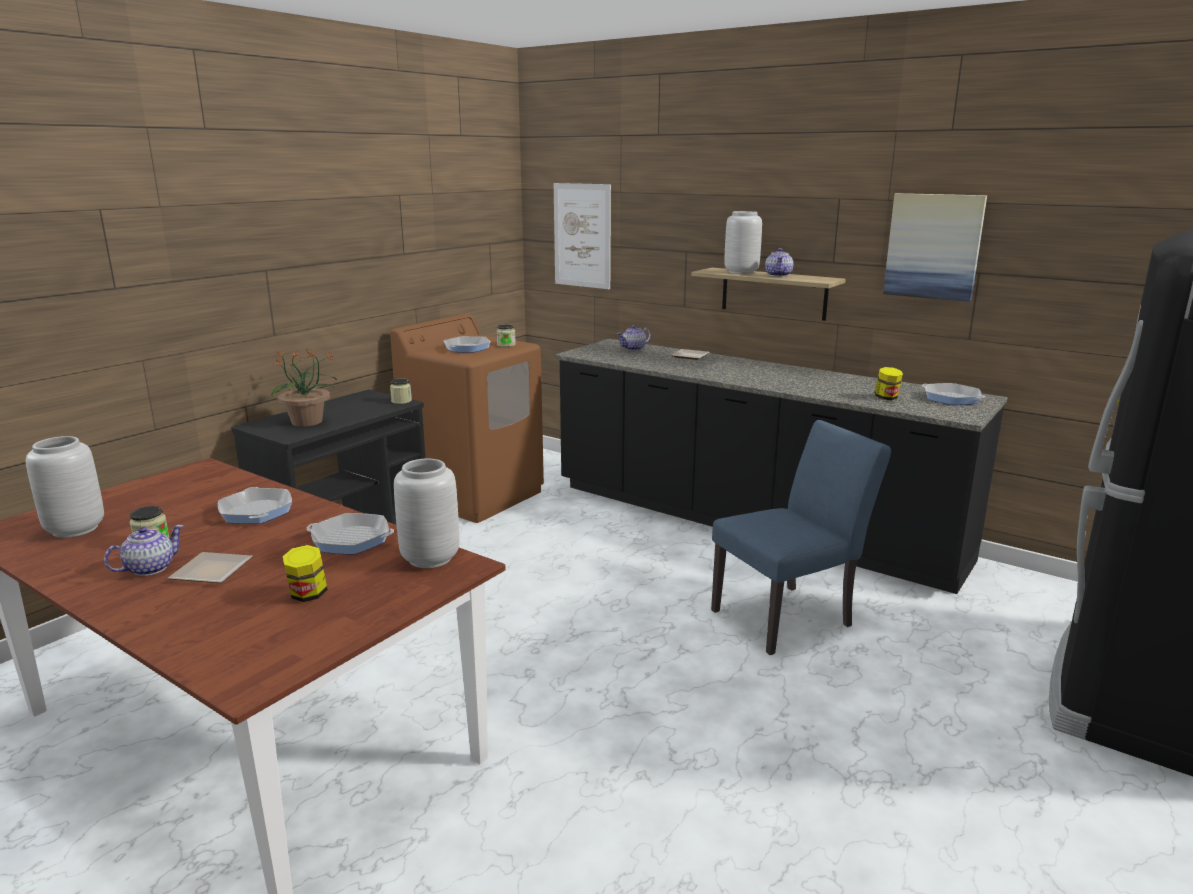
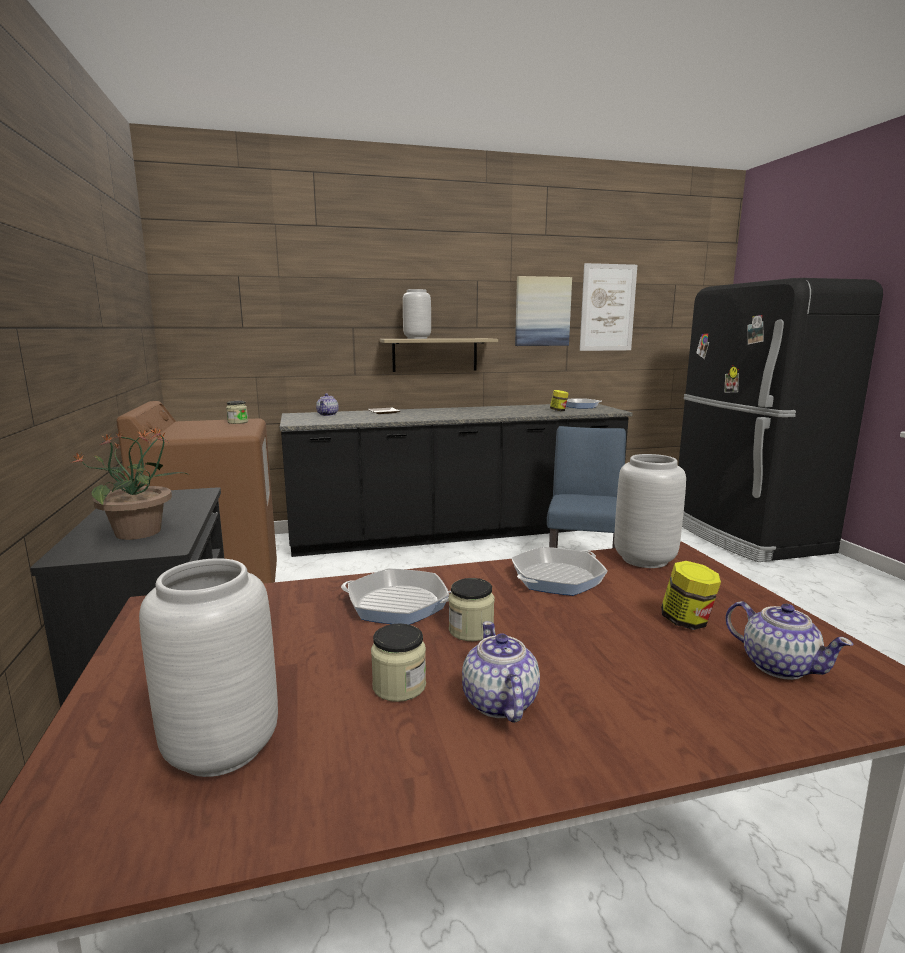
camera: 50 degrees left, 5 degrees down
plate [168,552,253,583] -> none
jar [390,379,412,404] -> jar moved to [449,578,494,641]
frying pan [444,336,491,353] -> none
picture [554,183,611,289] -> picture moved to [580,263,637,351]
teapot [765,248,793,277] -> teapot moved to [725,601,853,680]

